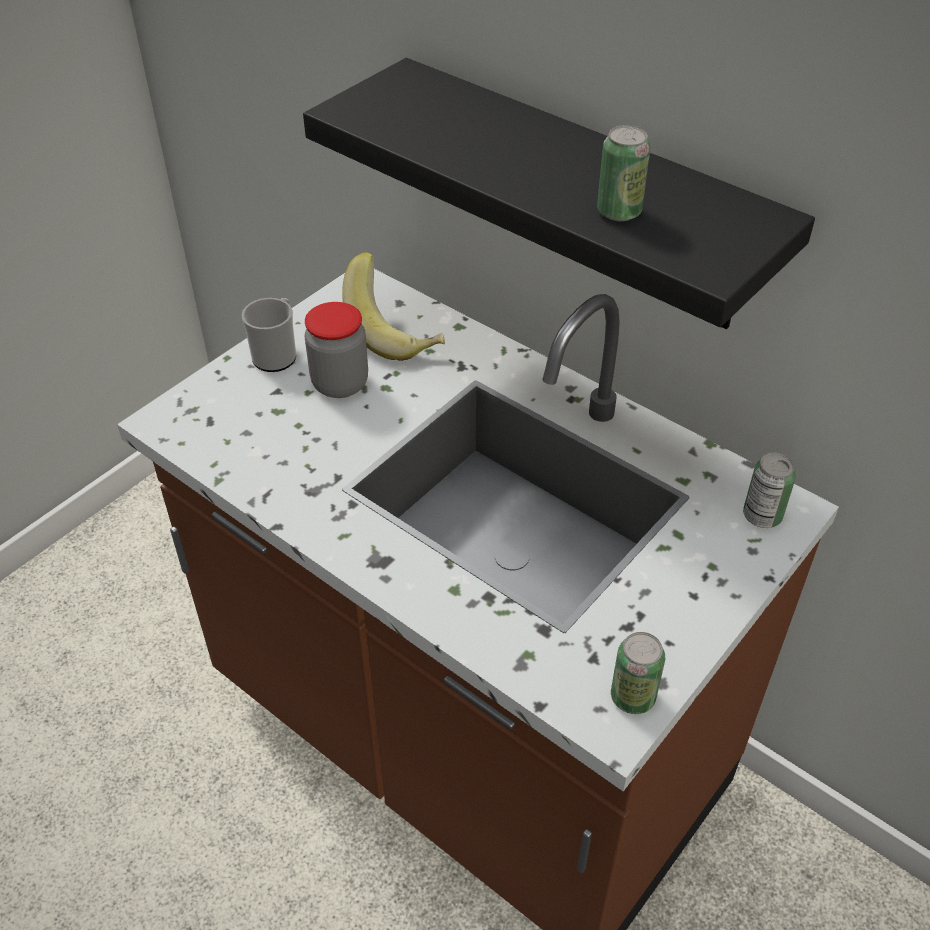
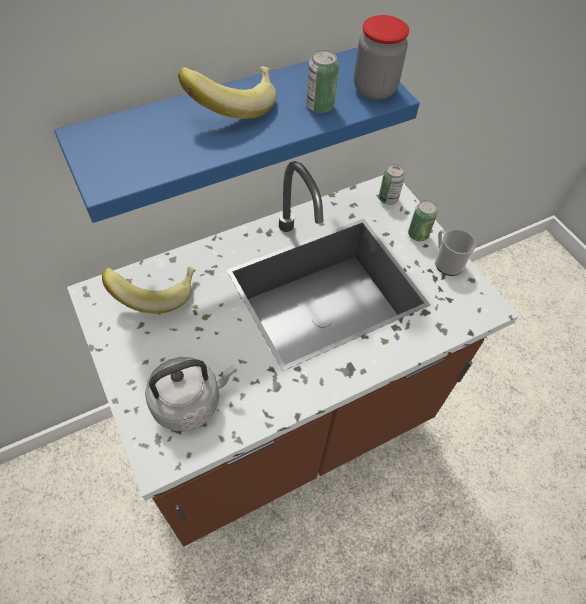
camera: 70 degrees left, 10 degrees up
mug [242,298,296,372] -> mug moved to [435,229,476,276]
black shelf [303,58,815,330] -> blue shelf [54,47,420,223]
jar [305,302,368,398] -> jar moved to [354,15,409,100]
can [611,632,665,714] -> can moved to [408,200,438,241]
none -> grey kettle [145,357,237,432]
none -> banana [178,66,277,119]

